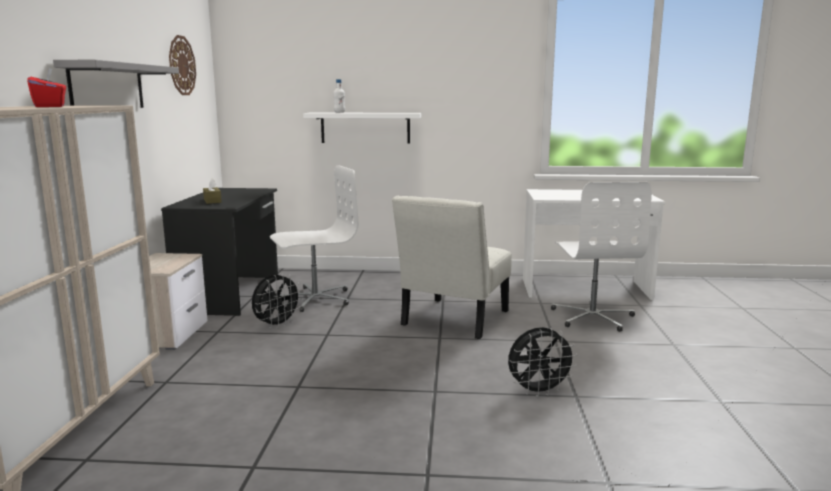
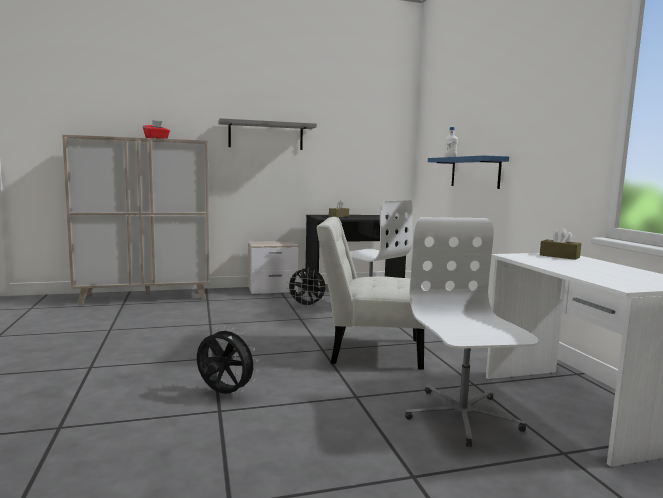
camera: 70 degrees right, 5 degrees down
wall clock [169,35,196,95] -> none
white shelf [303,113,421,144] -> blue shelf [428,155,509,189]
black fan [508,327,578,397] -> black fan turned 150 degrees clockwise [197,326,258,394]
white office chair [551,182,652,332] -> white office chair turned 105 degrees clockwise [405,217,539,447]
none -> brown tissue box [540,228,581,260]

